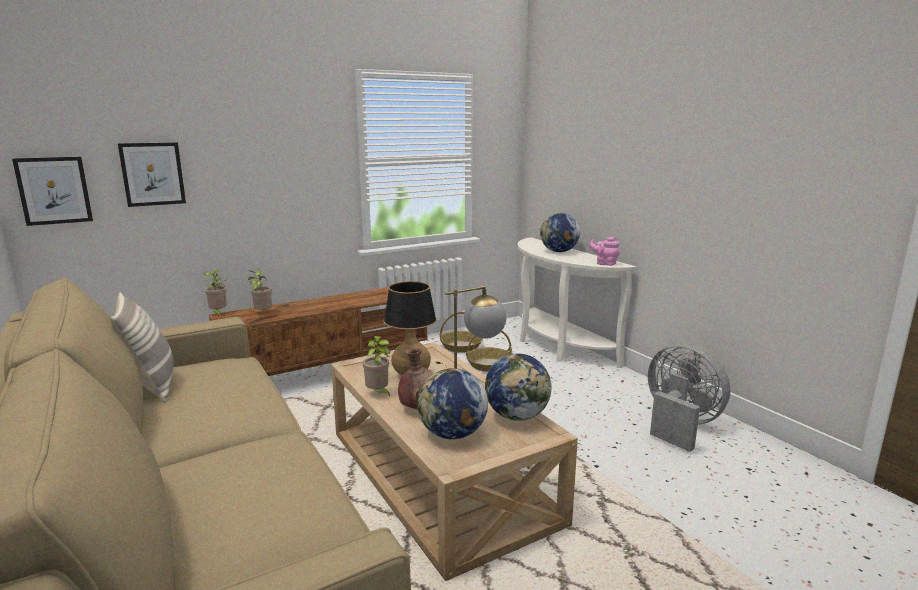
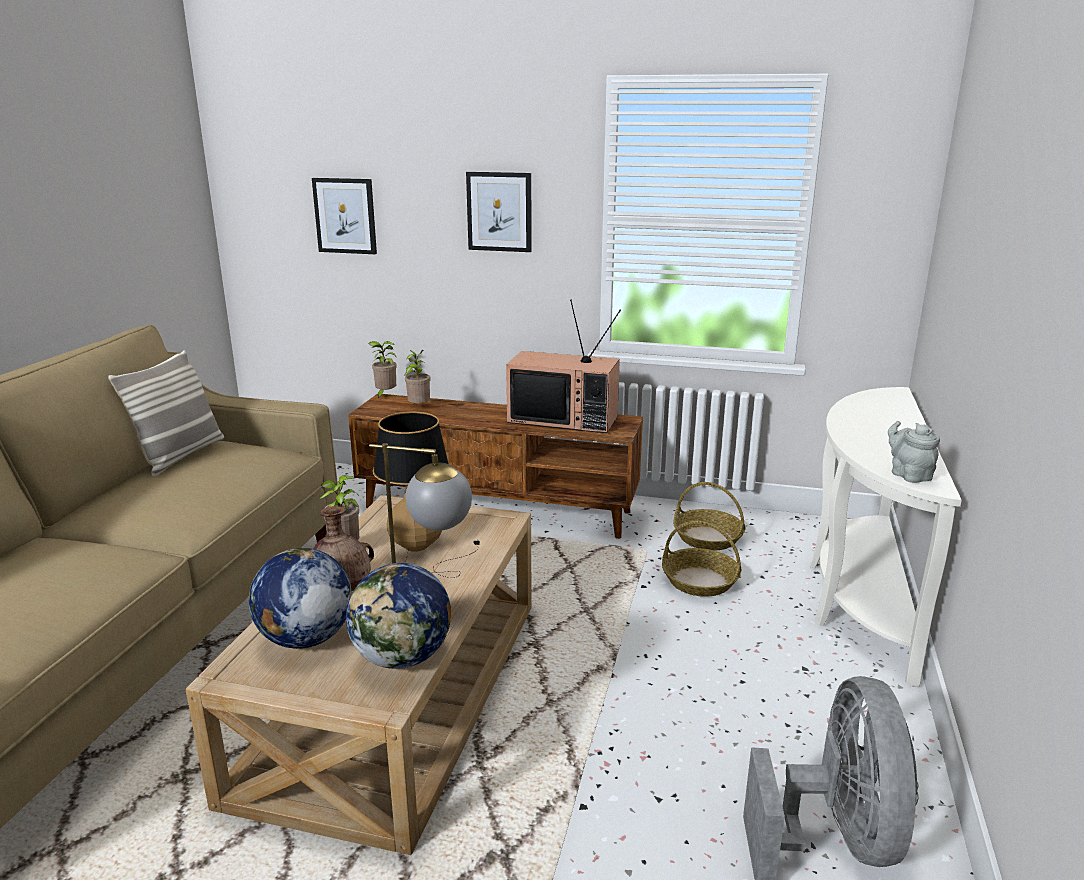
camera: 45 degrees right, 5 degrees up
picture [12,157,93,226] -> picture moved to [466,172,532,252]
globe [540,213,580,252] -> none
pink teapot [589,237,620,266] -> grey teapot [888,421,940,483]
none -> television [506,300,621,433]

